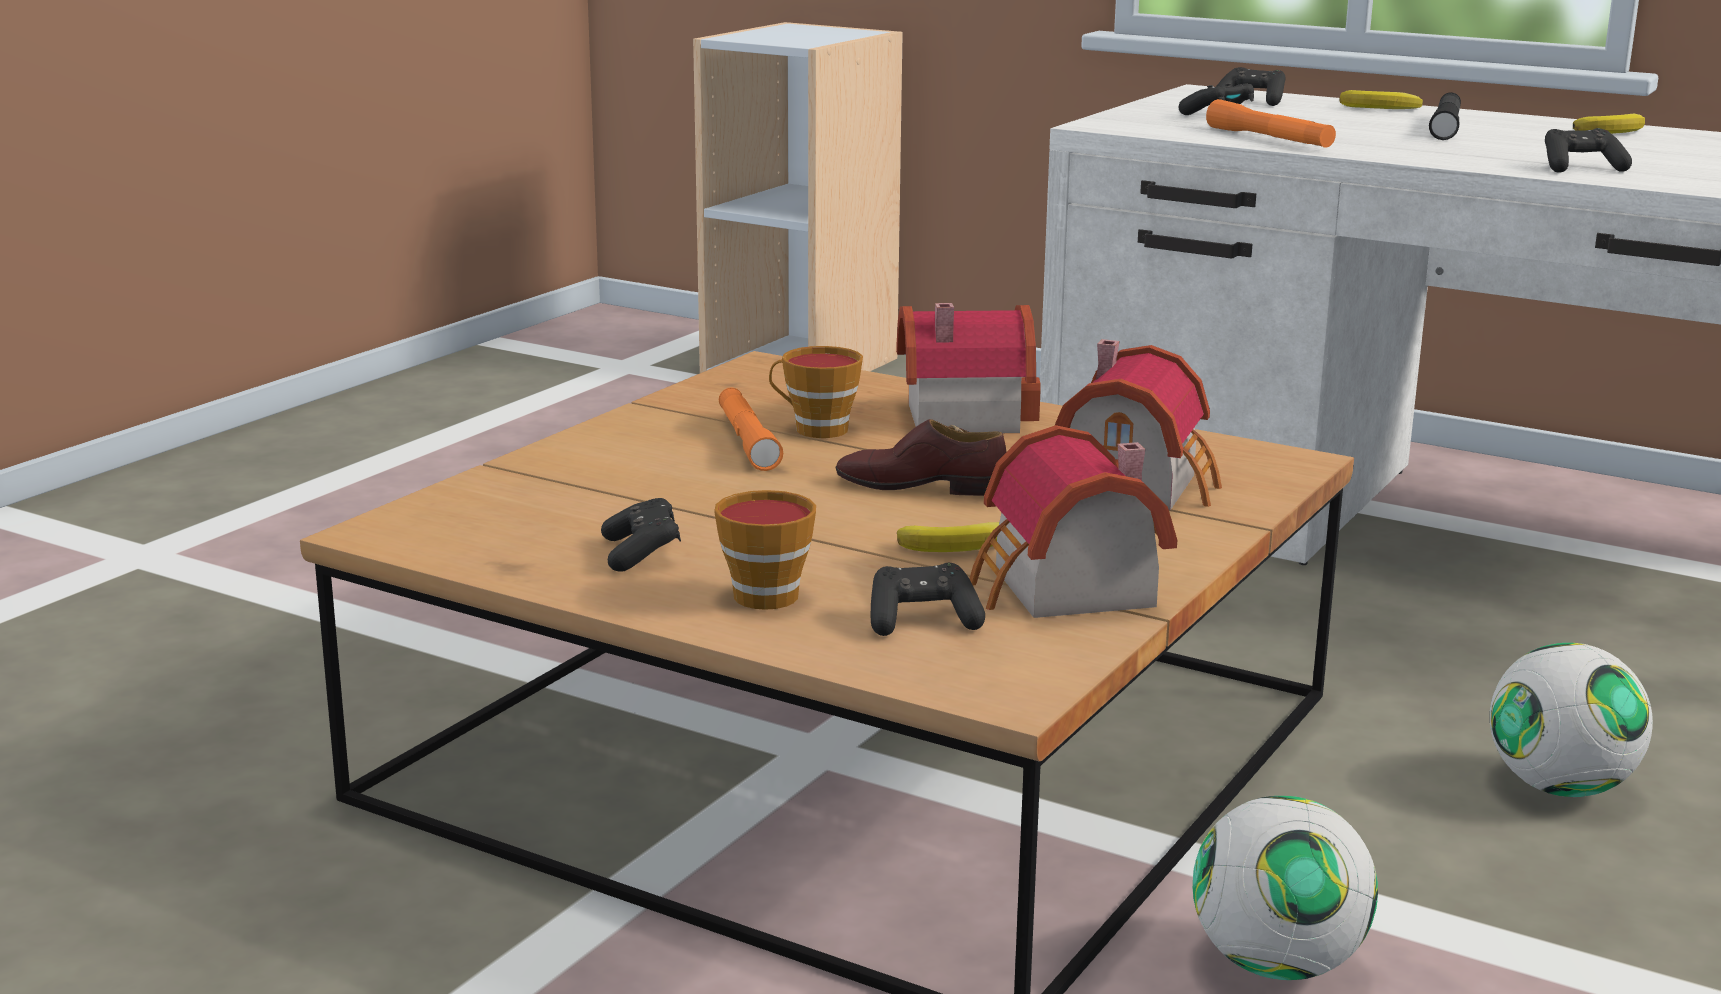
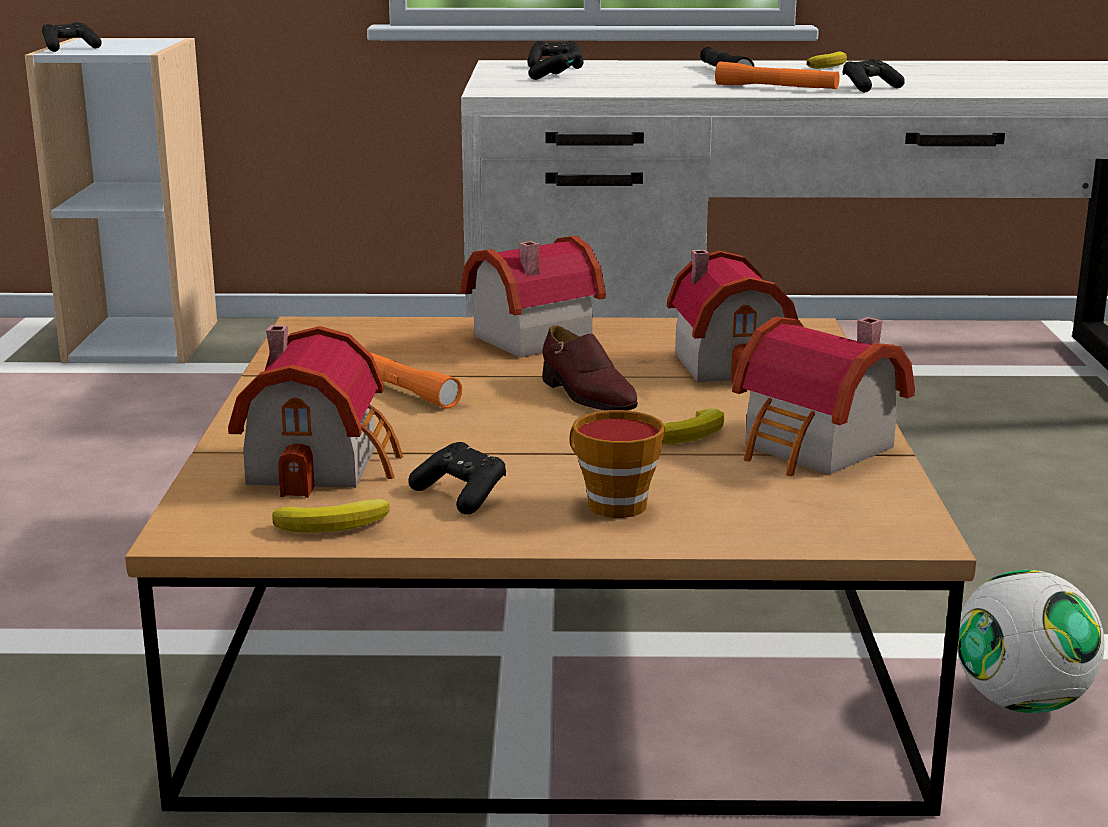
camera: 30 degrees left, 0 degrees up
cup [769,346,863,438] -> none
brown shoe [836,419,1007,496] -> brown shoe turned 105 degrees counterclockwise [543,325,638,411]
black game controller [871,563,985,636] -> black game controller moved to [42,22,102,52]
orange flashlight [1206,99,1336,148] -> orange flashlight moved to [715,61,840,89]
banana [1339,90,1423,109] -> banana moved to [272,499,390,533]
football [1490,643,1653,797] -> none
none -> toy house [228,325,403,498]

